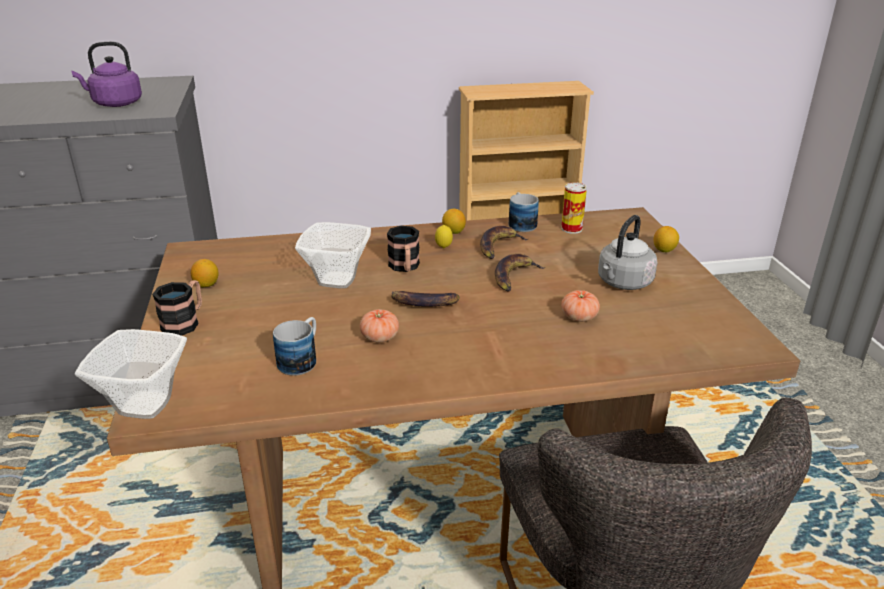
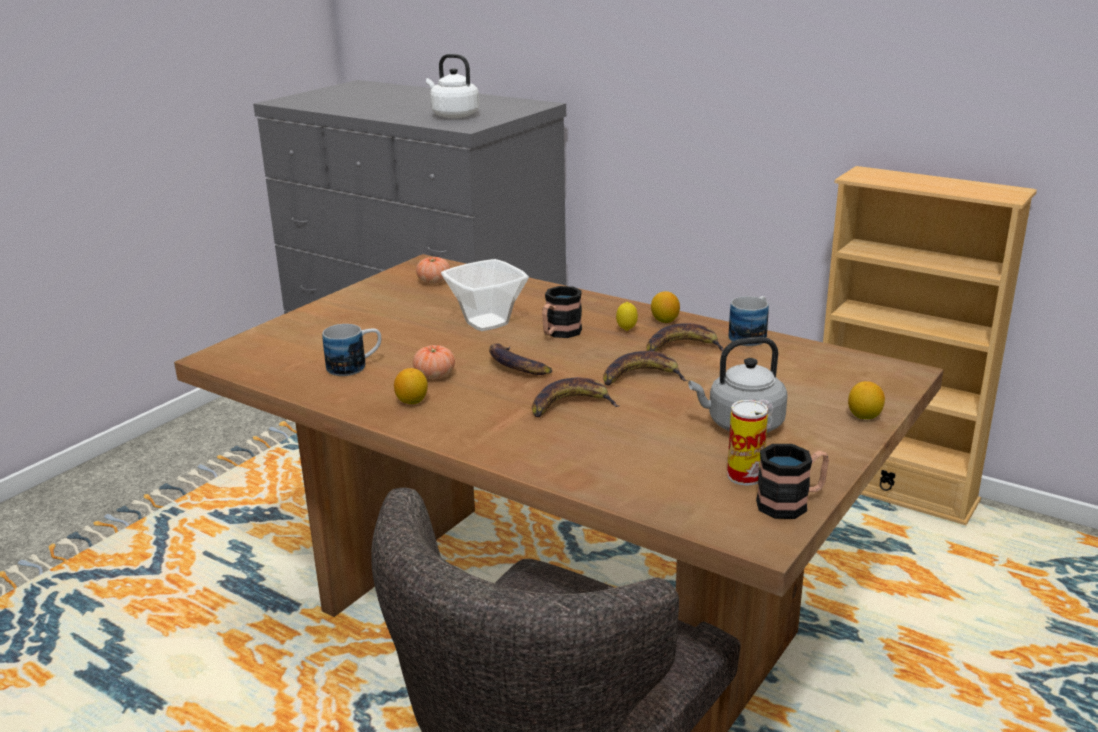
camera: 45 degrees right, 5 degrees down
purple kettle [72,42,142,107] -> white kettle [426,54,479,118]
bowl [75,329,187,419] -> none
mug [152,280,202,336] -> mug moved to [756,444,829,519]
lemon [191,259,219,287] -> lemon moved to [394,368,428,404]
can [561,182,587,234] -> can moved to [727,400,768,486]
tomato [561,290,600,322] -> tomato moved to [416,257,450,284]
none -> banana [532,377,620,417]

